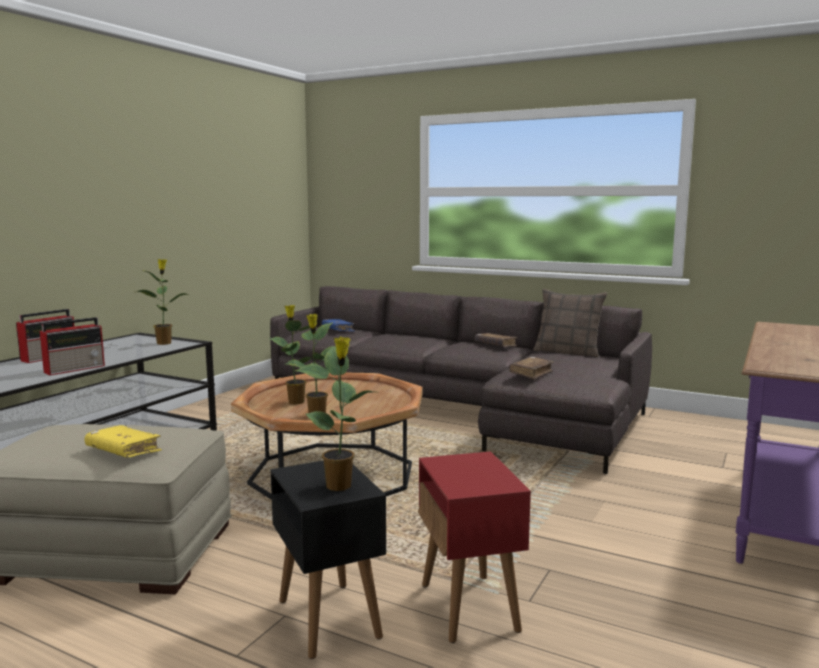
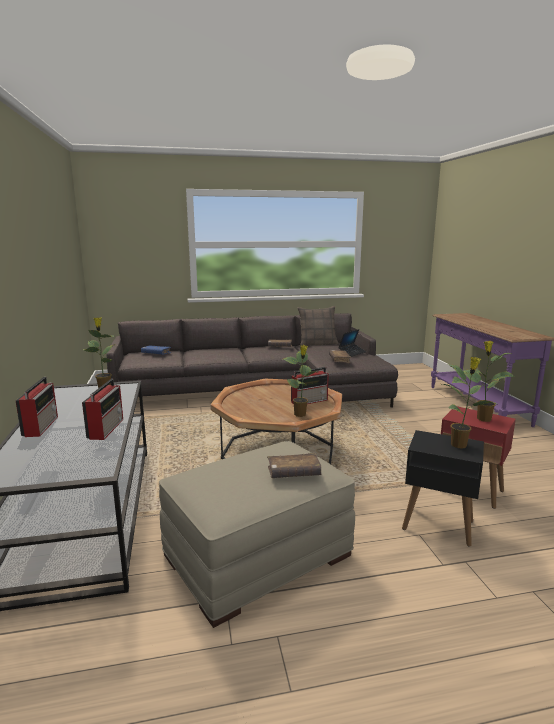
camera: 40 degrees left, 5 degrees up
yellow book [85,425,162,458] -> brown book [267,453,322,478]
potted plant [269,305,318,405] -> potted plant moved to [463,341,515,422]
none -> radio [291,367,329,404]
none -> laptop [338,329,366,357]

